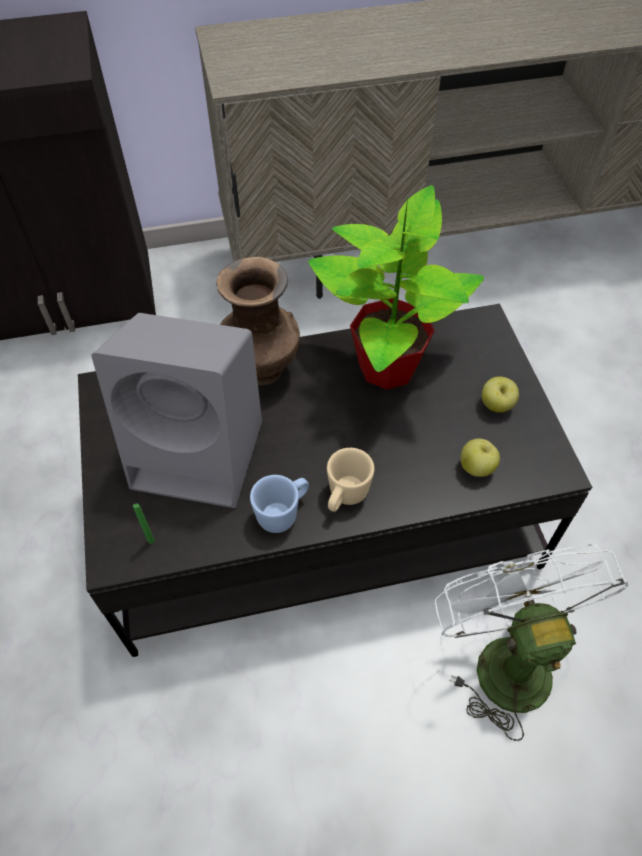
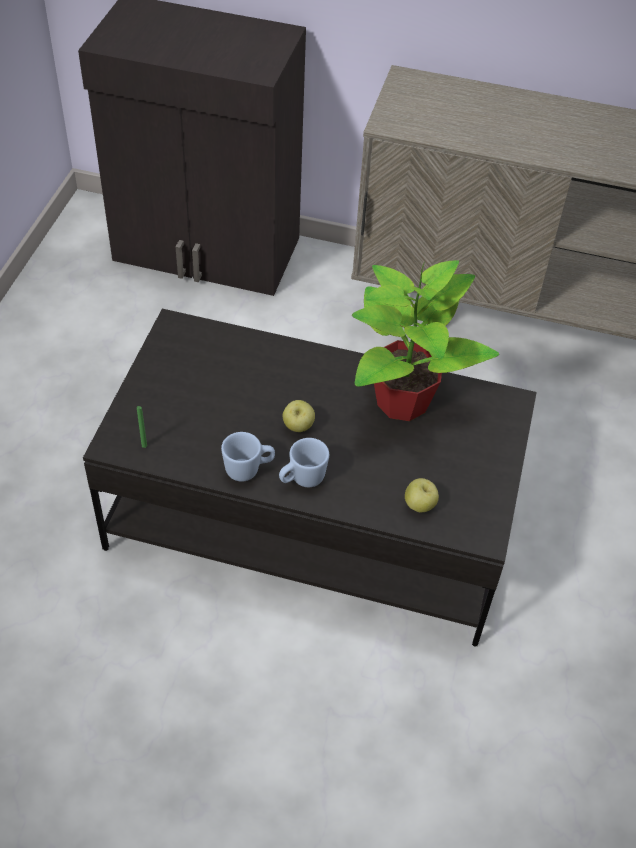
camera: 25 degrees right, 5 degrees down
grey speaker [91,313,262,508] -> none
brown vase [216,257,300,385] -> none
beige mug [327,448,374,512] -> blue mug [279,438,329,487]
white fan [435,544,629,741] -> none
apple [482,376,519,412] -> apple moved to [283,400,315,432]

